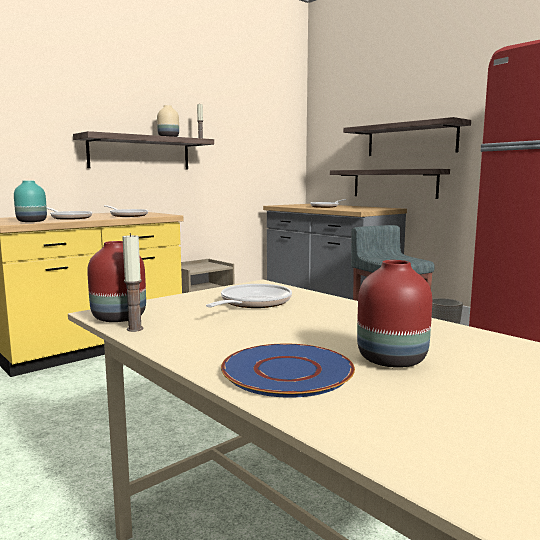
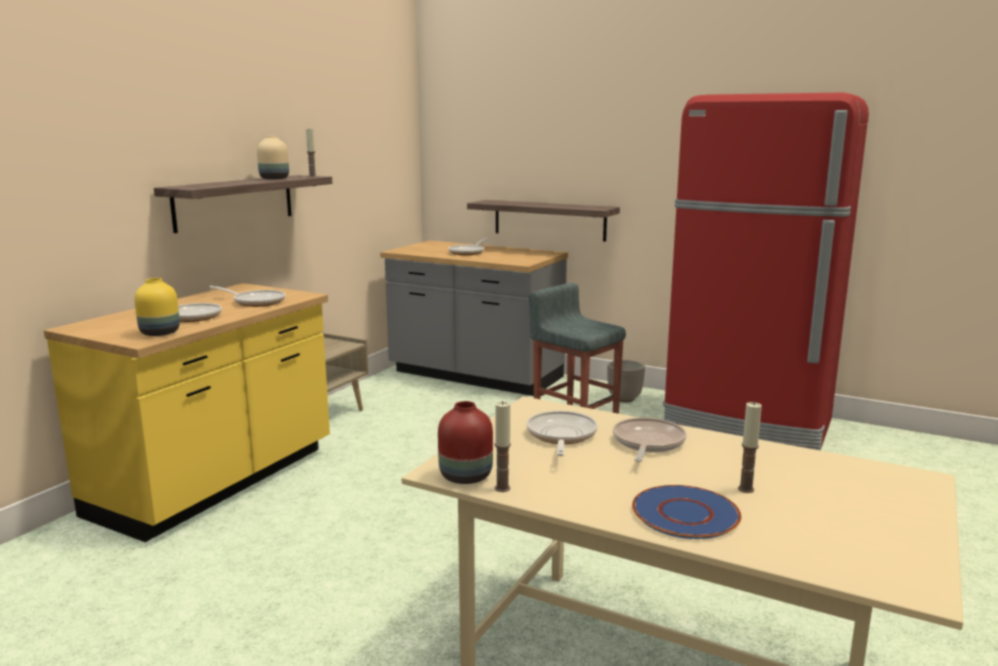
camera: 20 degrees left, 5 degrees up
turquoise vase [14,181,47,222] -> yellow vase [134,278,180,336]
shelf [343,117,471,156] -> none
red vase [357,260,432,368] -> candle [738,402,762,493]
none -> frying pan [613,417,686,462]

